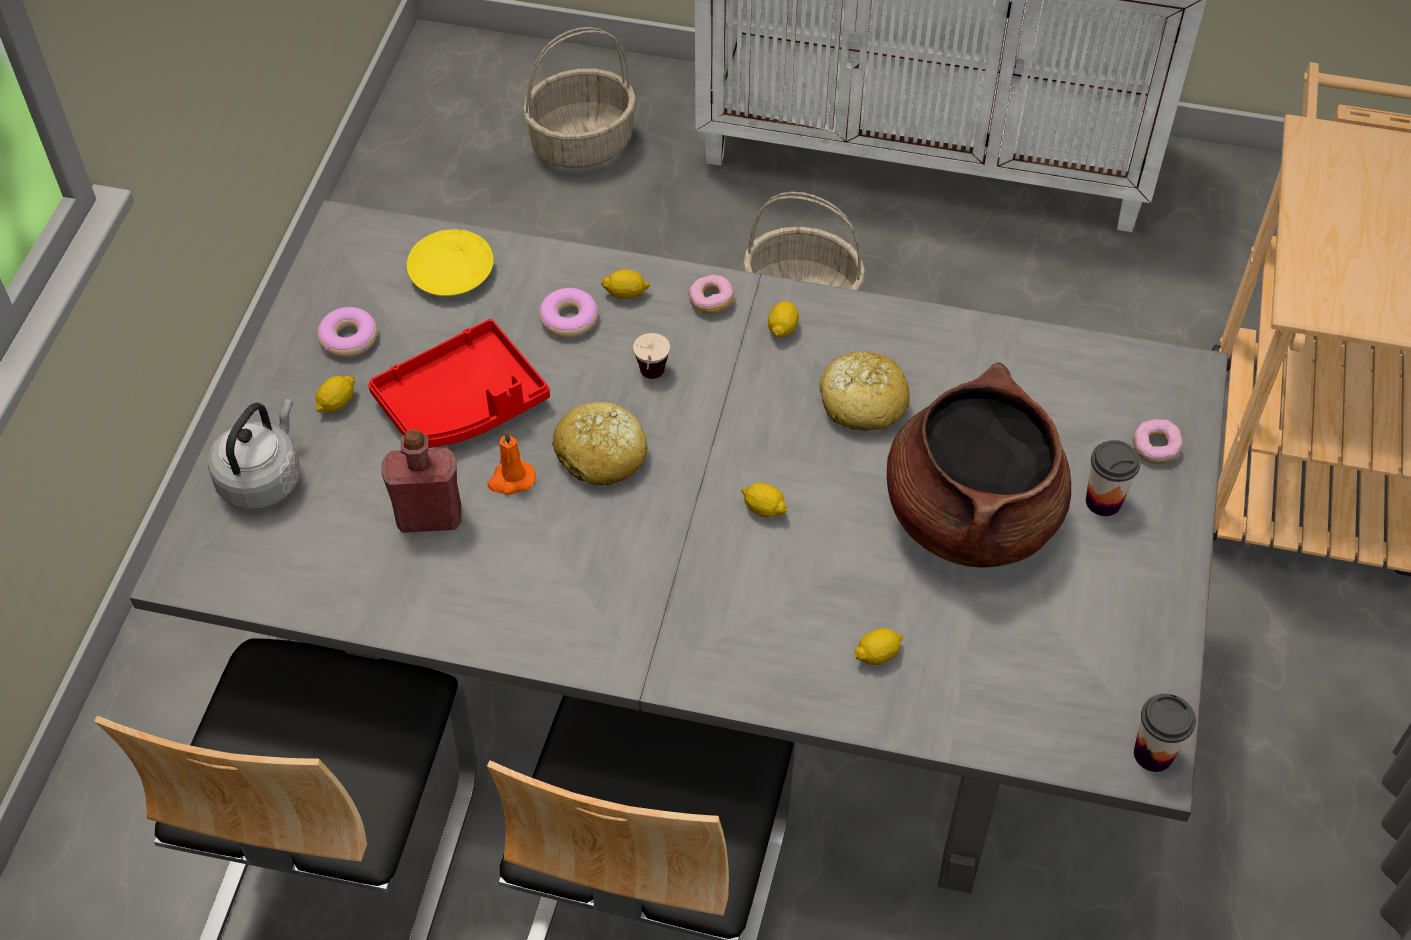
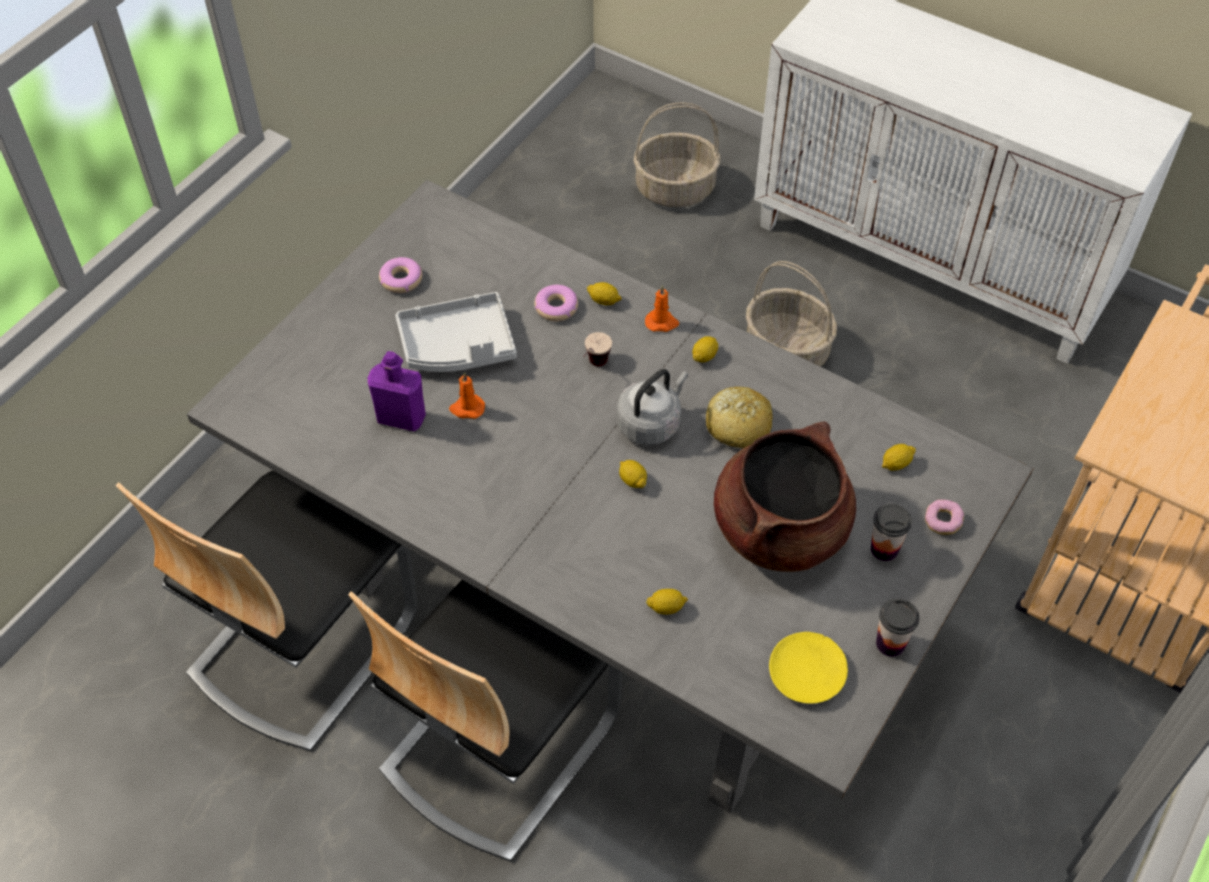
camera: 20 degrees right, 0 degrees up
grey kettle [208,399,300,510] -> grey kettle moved to [617,369,688,445]
lemon [316,376,355,413] -> lemon moved to [882,444,916,471]
red tray [368,319,550,448] -> grey tray [395,292,517,372]
red bottle [381,429,461,533] -> purple bottle [368,351,426,431]
yellow plate [407,229,494,296] -> yellow plate moved to [769,632,848,704]
bread [552,402,648,485] -> none
donut [689,275,734,314] -> orange candle [645,285,680,332]
cup [1134,694,1196,772] -> cup moved to [876,599,920,657]

